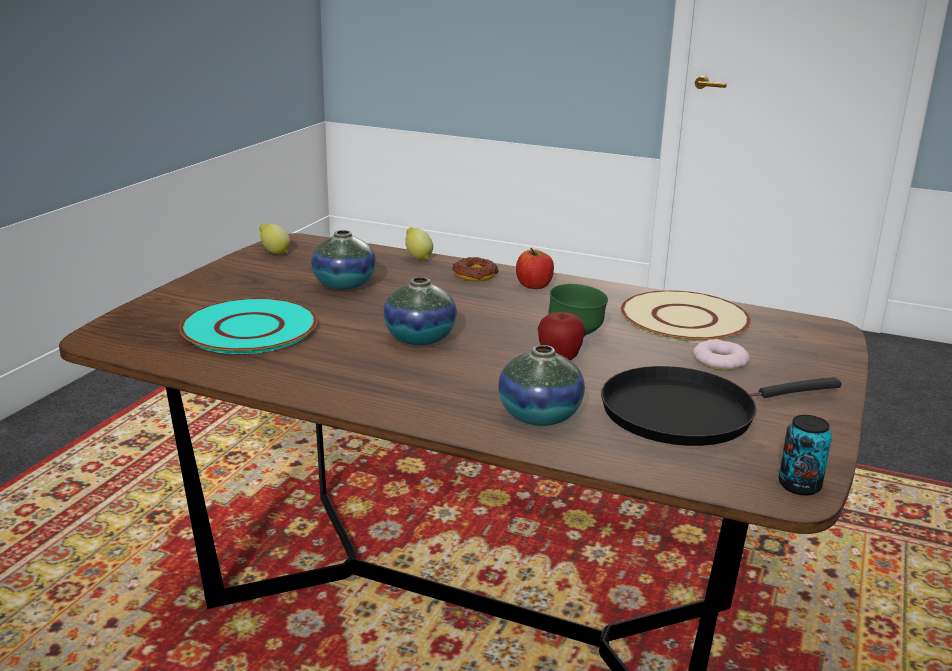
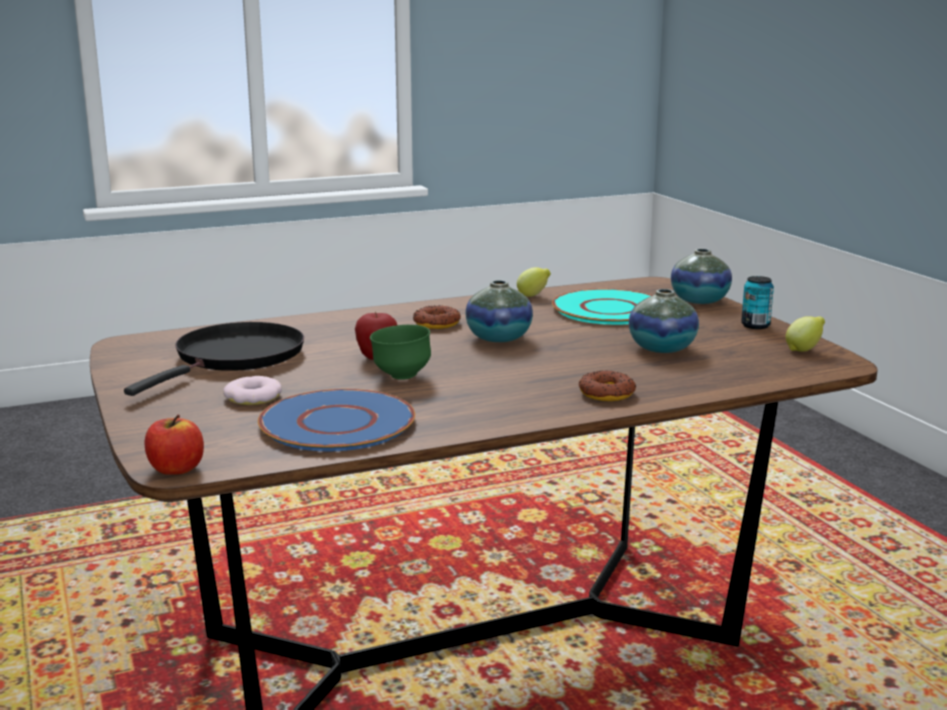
camera: 135 degrees right, 5 degrees down
lemon [405,227,433,260] -> lemon moved to [517,267,551,297]
vase [498,345,585,426] -> vase moved to [671,249,732,304]
apple [516,248,554,289] -> apple moved to [145,415,204,475]
beige plate [621,290,751,343] -> blue plate [258,389,415,451]
can [779,415,832,496] -> can moved to [741,276,774,329]
none -> donut [413,305,461,329]

